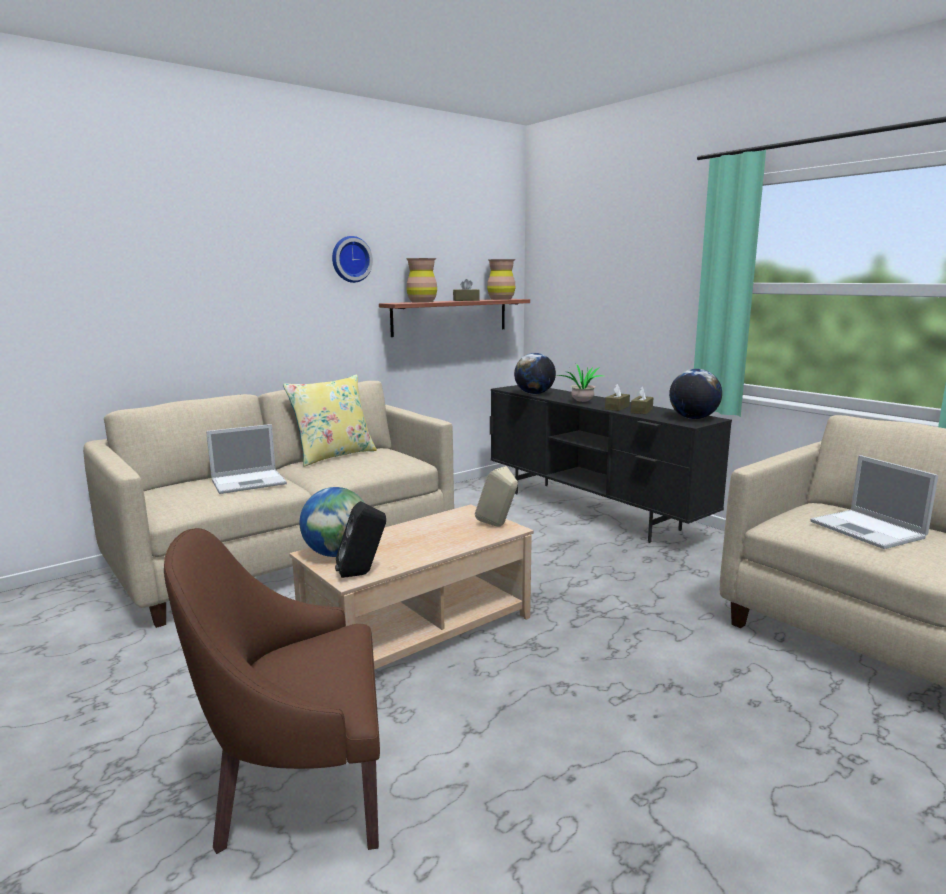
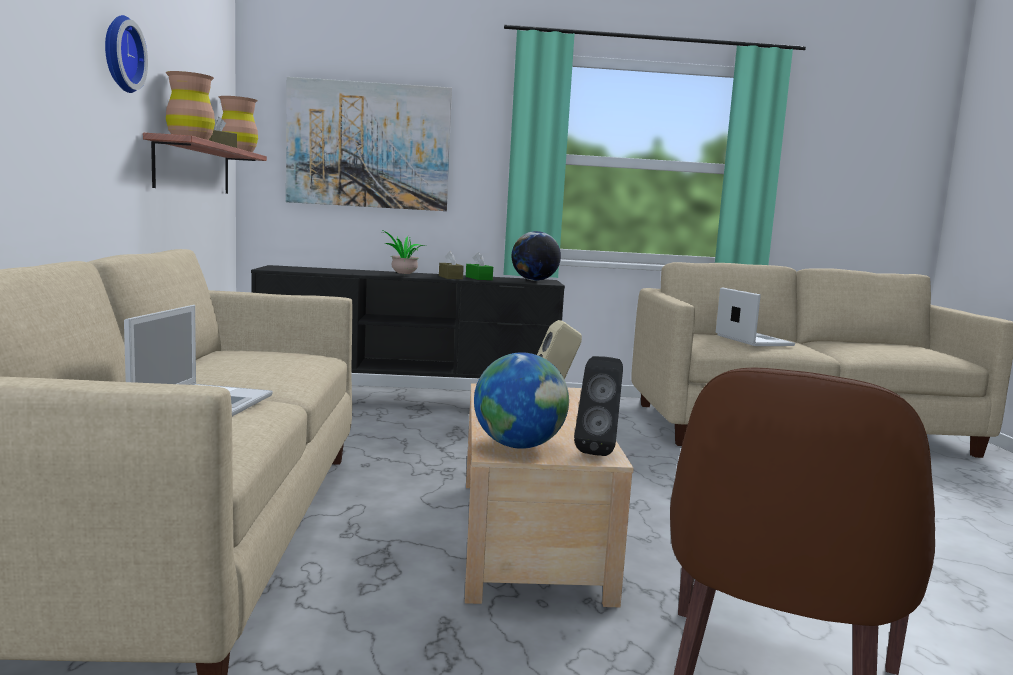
camera: 55 degrees left, 5 degrees down
yellow pillow [283,375,377,467] -> none
globe [514,353,556,394] -> none
brown tissue box [631,387,654,414] -> green tissue box [466,252,493,280]
laptop [810,455,938,549] -> laptop turned 120 degrees counterclockwise [716,287,795,346]
none -> picture [286,77,452,211]

